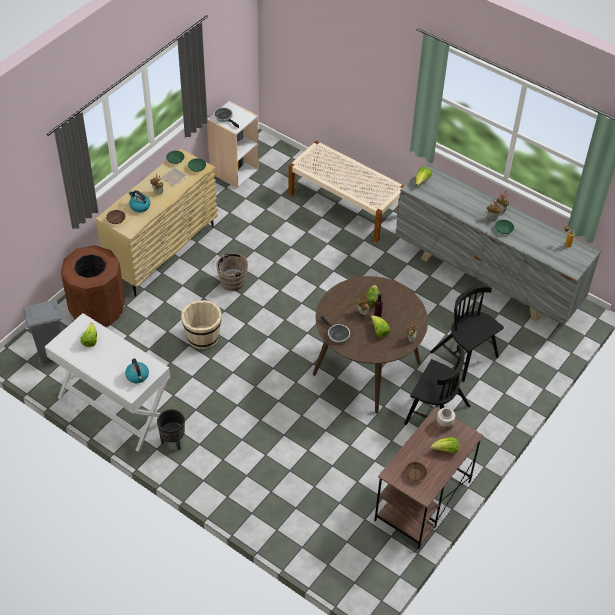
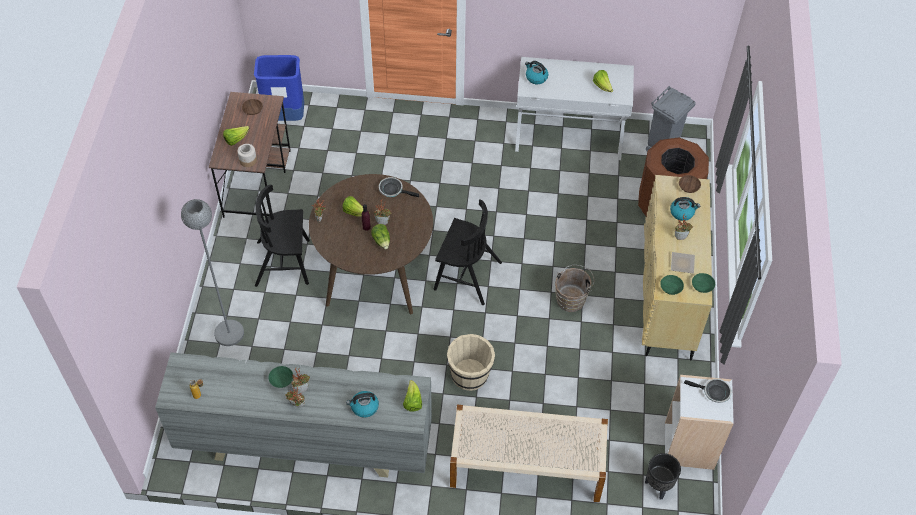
camera: 150 degrees right, 5 degrees up
black planter [157,409,185,451] -> black planter moved to [645,453,681,500]
beige bucket [181,300,222,349] -> beige bucket moved to [447,334,495,391]
black chair [430,285,504,382] -> black chair moved to [434,200,502,305]
none -> grey floor lamp [181,199,244,346]
none -> blue trash can [254,55,304,121]
none -> kettle [346,391,379,417]

